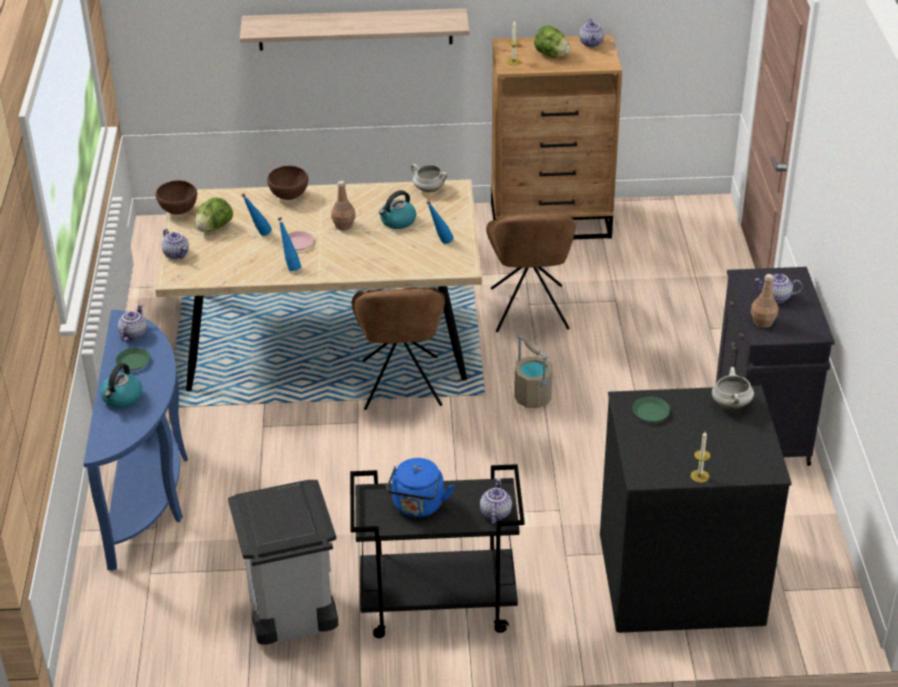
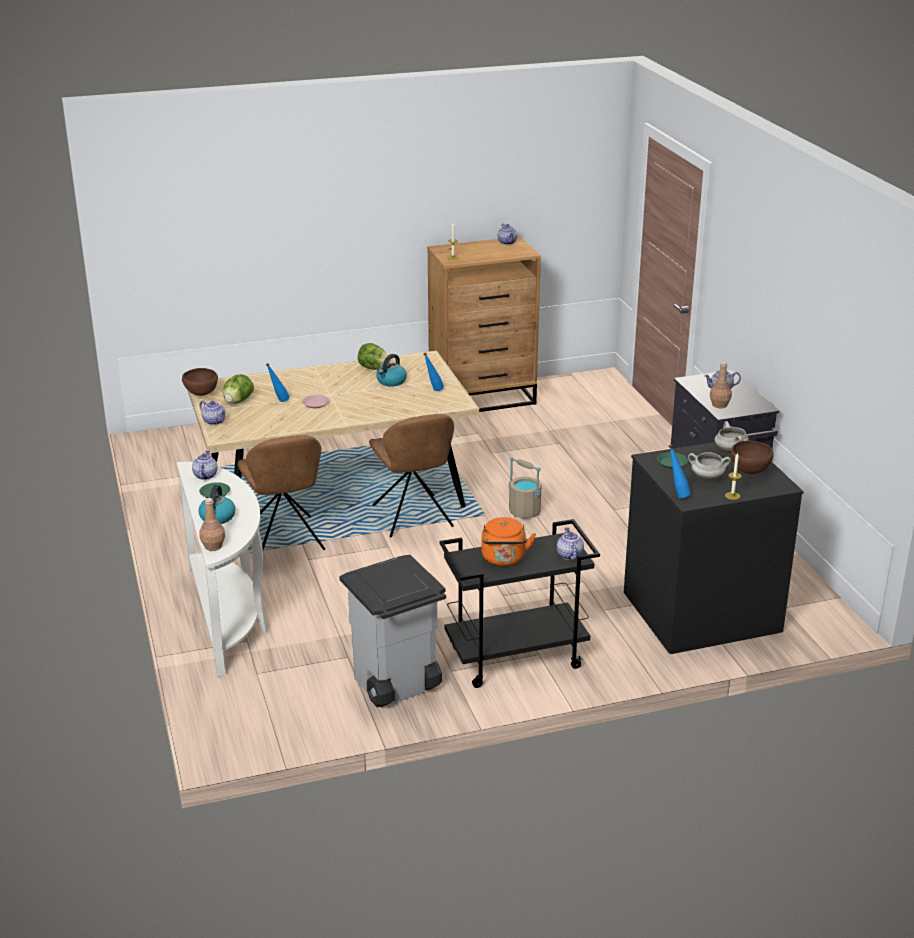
camera: 15 degrees left, 10 degrees down
blue console table [83,310,188,571] -> white console table [177,462,268,677]
shelf [240,8,469,51] -> none
brown bowl [267,166,308,200] -> brown bowl moved to [731,441,774,474]
blue bottle [278,217,301,271] -> blue bottle moved to [669,444,691,498]
brown bottle [331,181,356,230] -> brown bottle moved to [199,498,225,551]
blue kettle [386,458,454,517] -> orange kettle [481,517,536,566]
white cooking pot [411,164,448,192] -> white cooking pot moved to [688,452,731,481]
brown chair [487,214,576,332] -> brown chair moved to [238,435,325,550]
lettuce [534,26,571,58] -> lettuce moved to [358,343,390,370]

